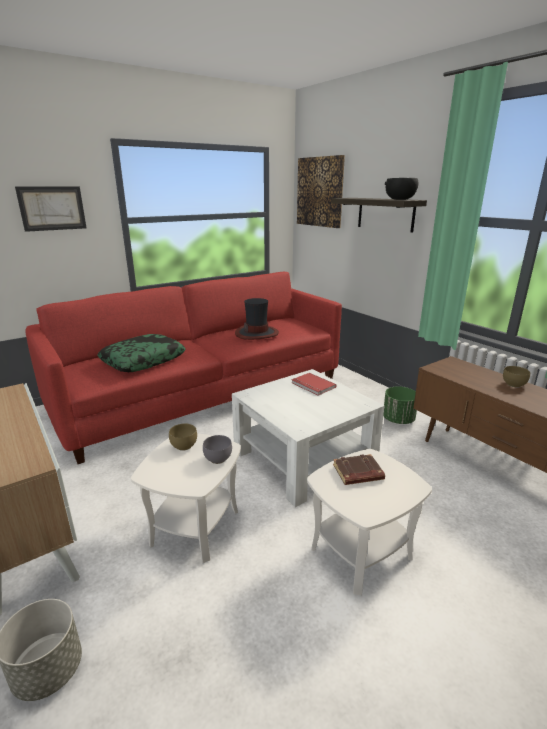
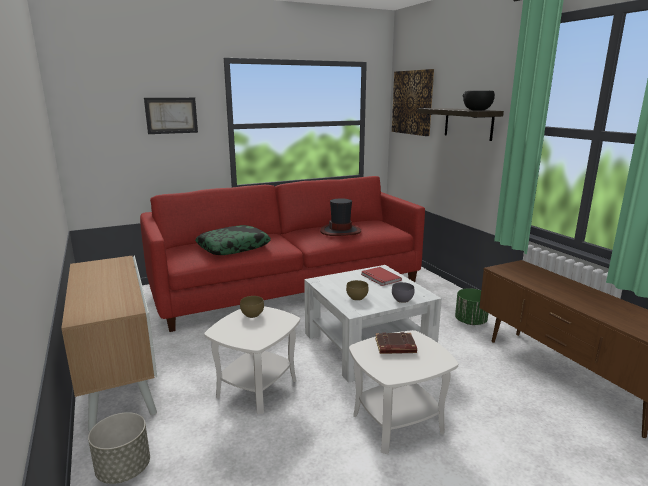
camera: 10 degrees right, 5 degrees down
grey bowl [203,435,232,464] -> grey bowl moved to [392,282,414,303]
brown bowl [503,366,530,388] -> brown bowl moved to [346,280,368,301]

